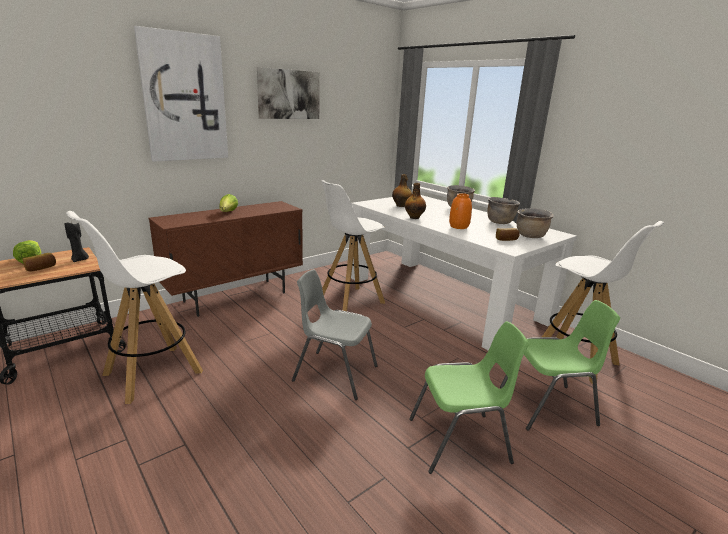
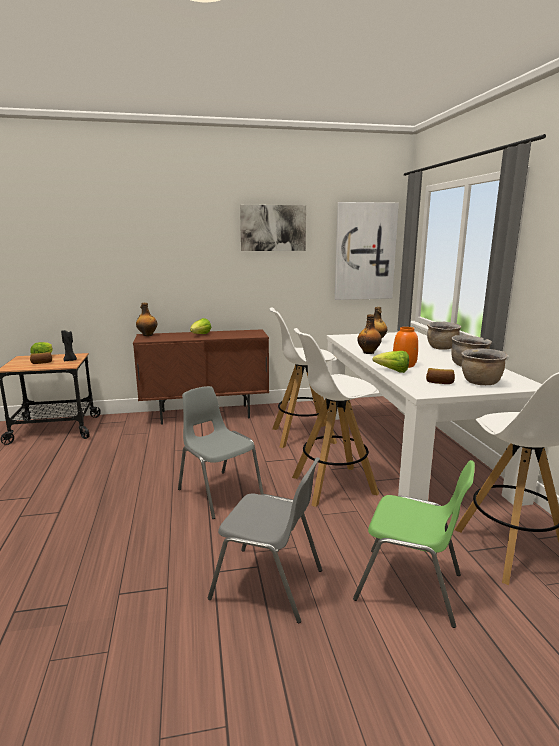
camera: 30 degrees right, 5 degrees down
white stool [66,211,203,404] -> white stool moved to [292,328,379,507]
picture [134,26,228,162] -> picture moved to [334,202,399,300]
green chair [409,321,529,474] -> grey chair [208,457,322,623]
none -> bottle [136,303,157,336]
none -> lettuce [373,351,409,373]

